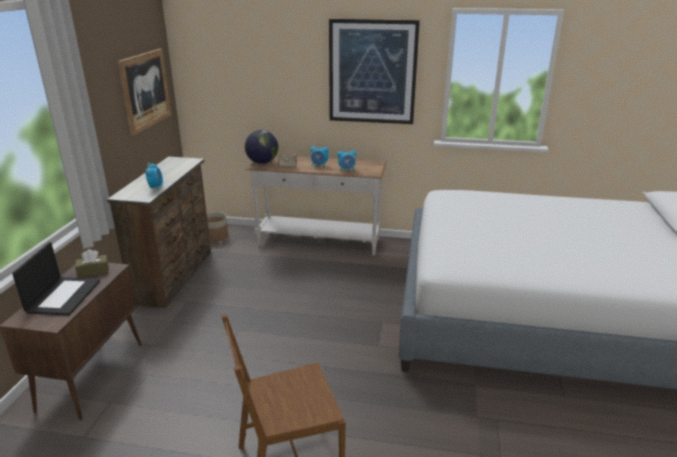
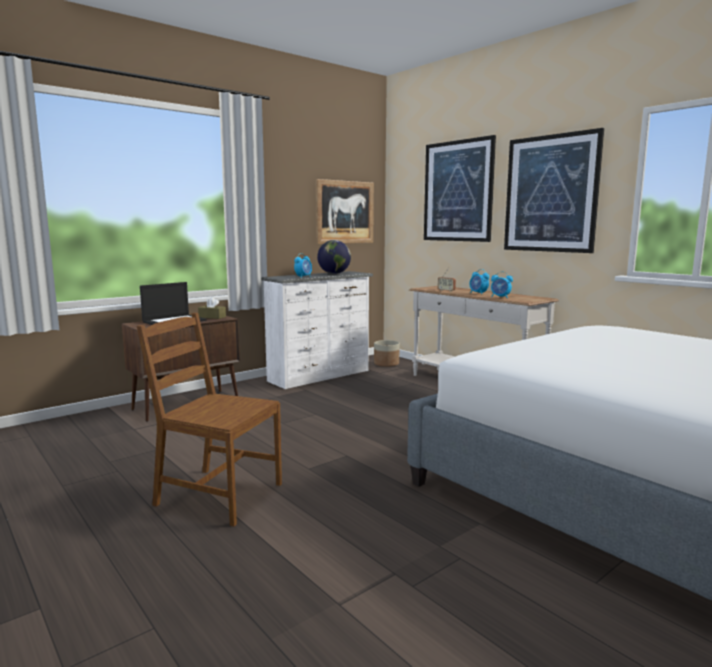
camera: 40 degrees right, 15 degrees down
brown dresser [107,157,211,308] -> white dresser [261,271,373,389]
globe [245,130,278,164] -> globe moved to [317,240,351,274]
none -> picture [424,135,496,242]

